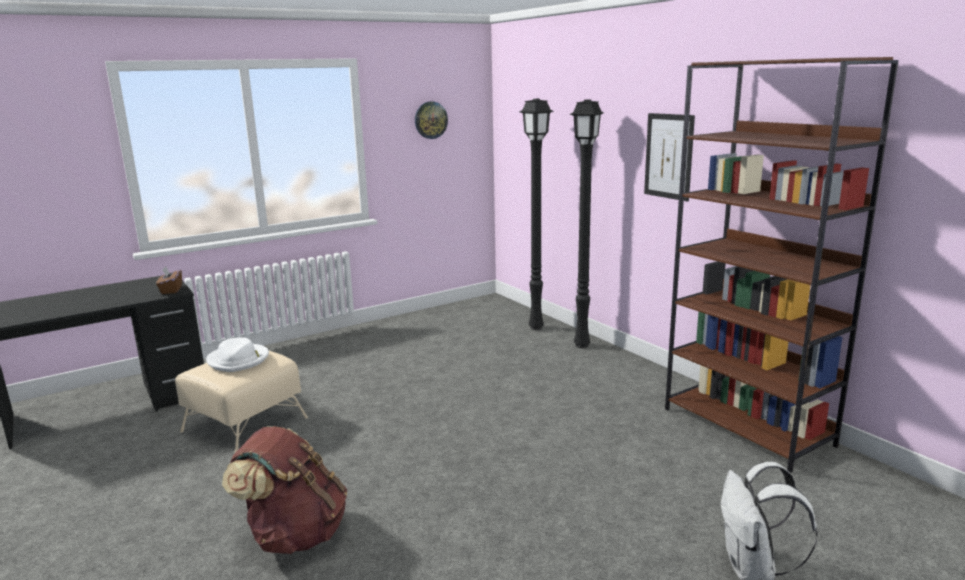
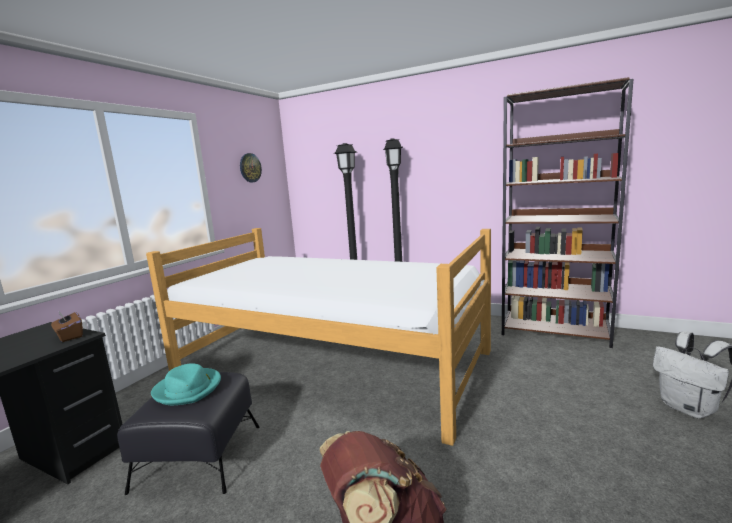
camera: 30 degrees left, 5 degrees down
beige ottoman [175,351,308,453] -> black ottoman [117,372,259,495]
white hat [206,337,269,372] -> turquoise hat [151,363,221,405]
picture [644,113,695,202] -> none
none -> bed [146,228,491,446]

